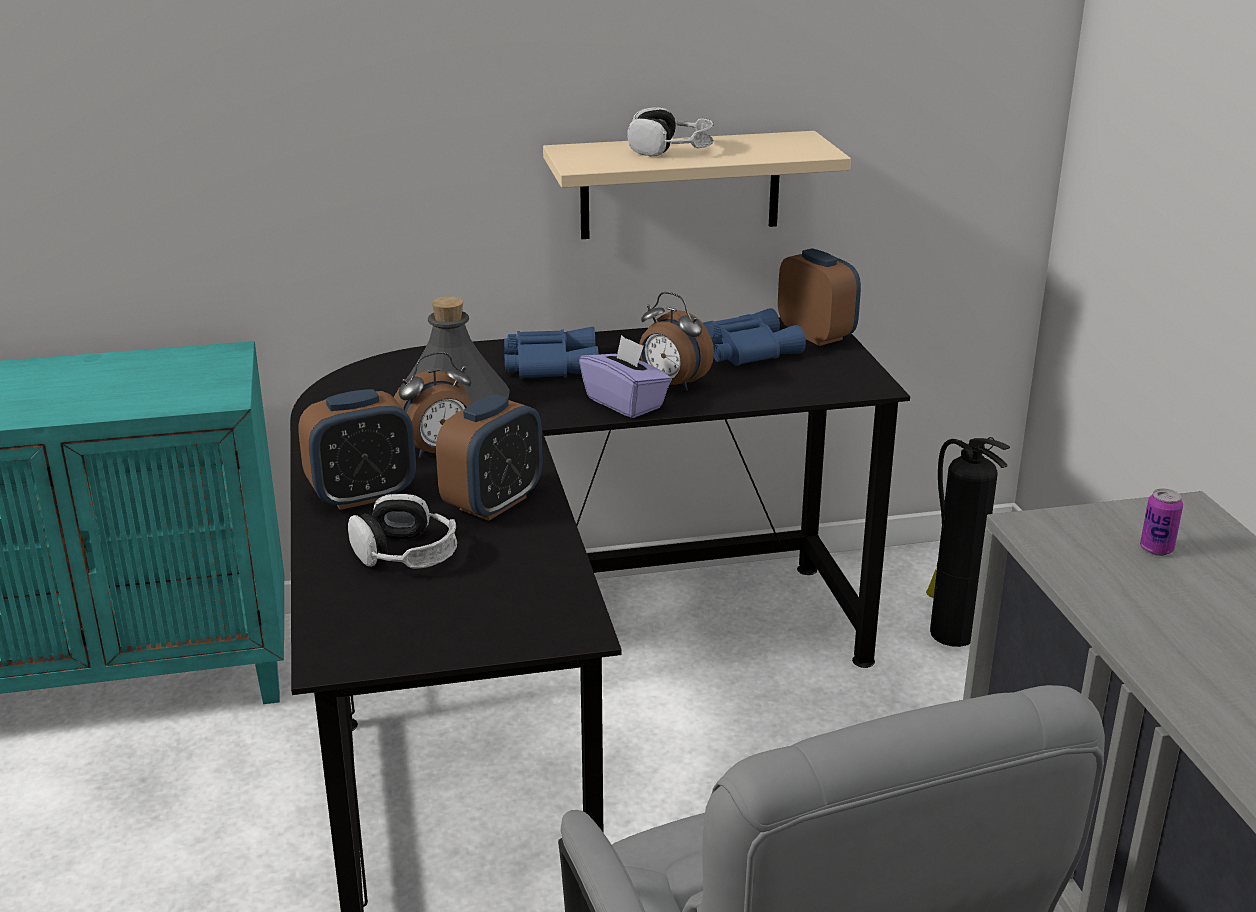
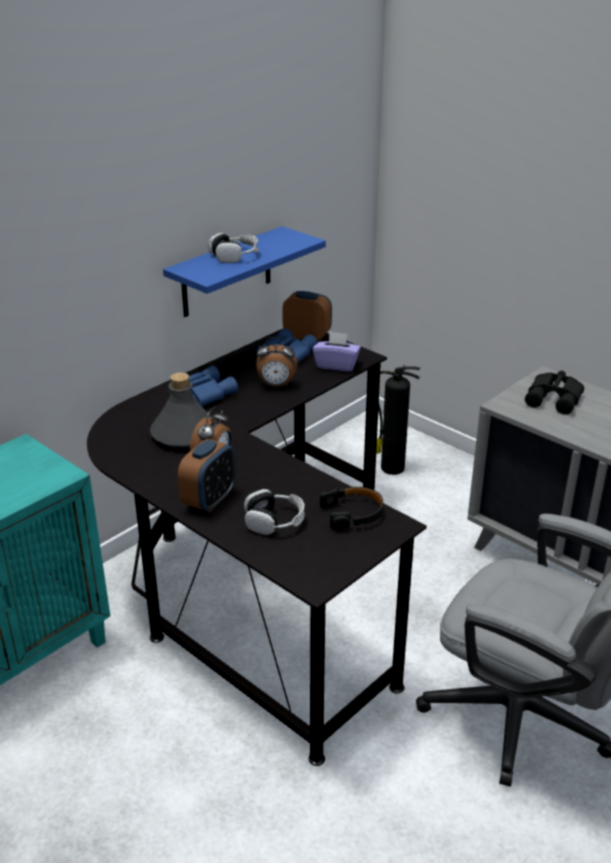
camera: 35 degrees left, 5 degrees up
alarm clock [436,394,543,521] -> none
beige shelf [543,131,851,239] -> blue shelf [163,226,326,317]
purple tissue box [579,335,672,418] -> purple tissue box moved to [313,331,361,372]
can [1140,489,1183,556] -> black binoculars [525,371,584,415]
none -> black headphones [320,487,383,530]

